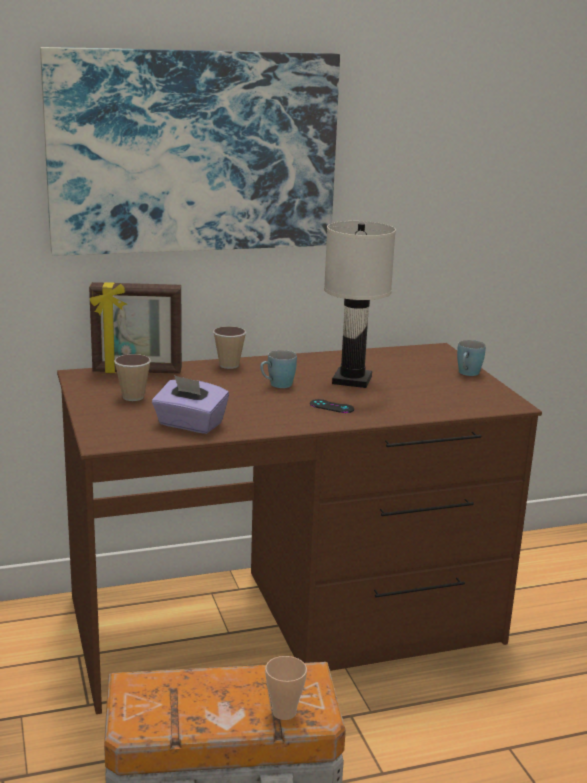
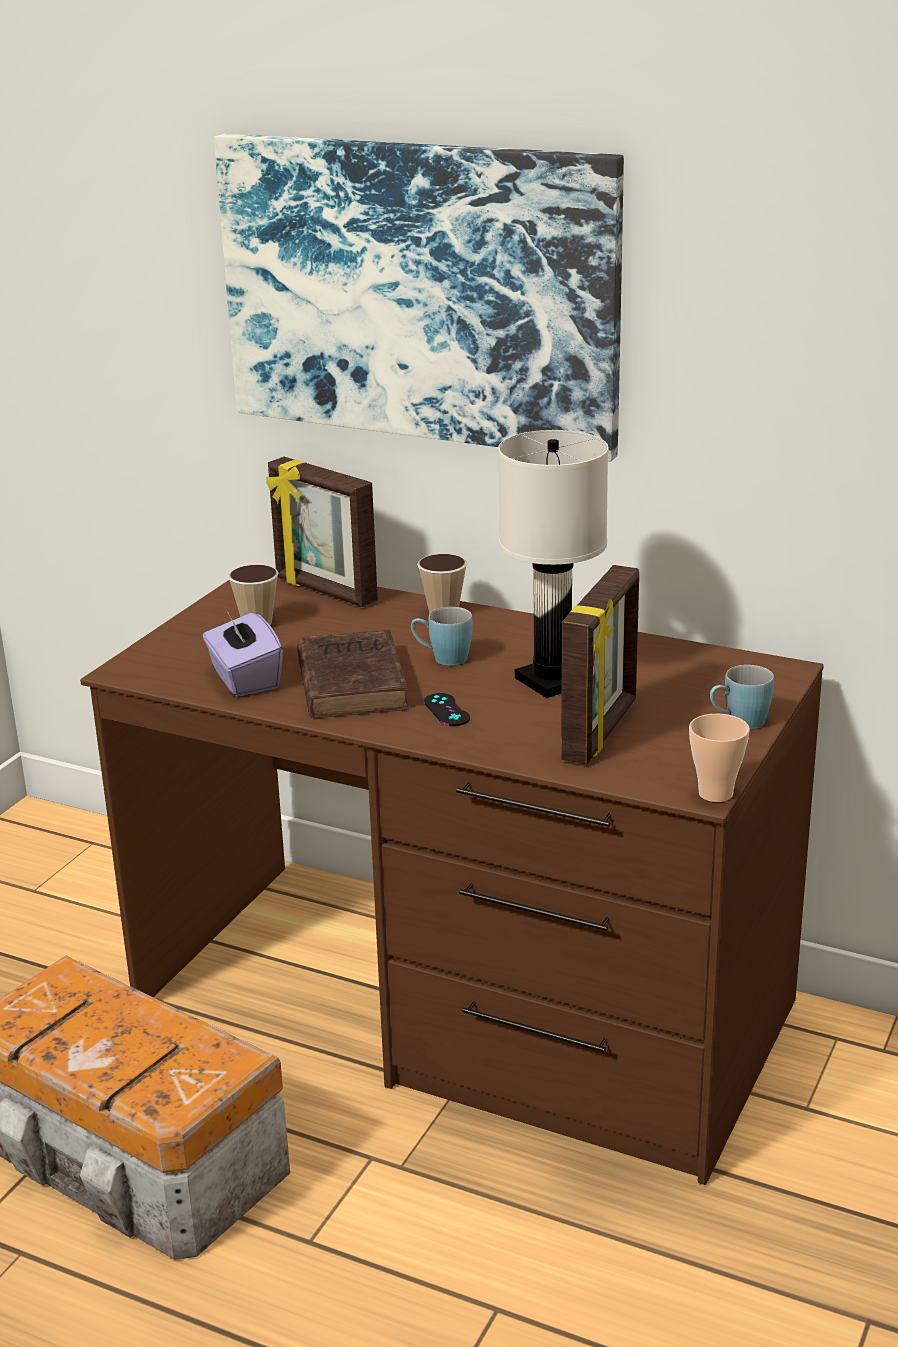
camera: 45 degrees right, 5 degrees up
cup [265,656,307,720] -> cup moved to [689,714,750,802]
none -> brown book [297,630,409,718]
none -> picture frame [561,565,639,764]

